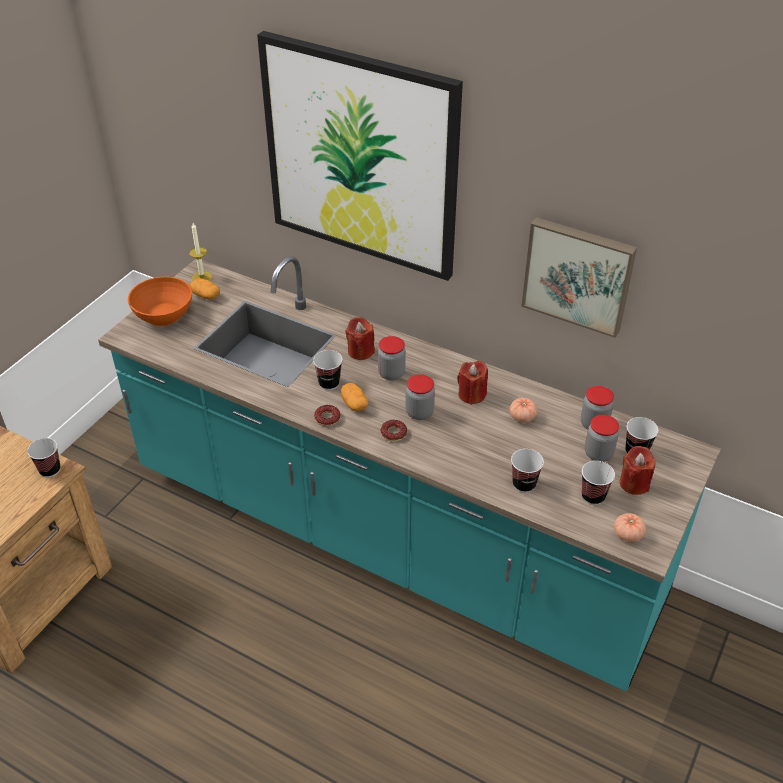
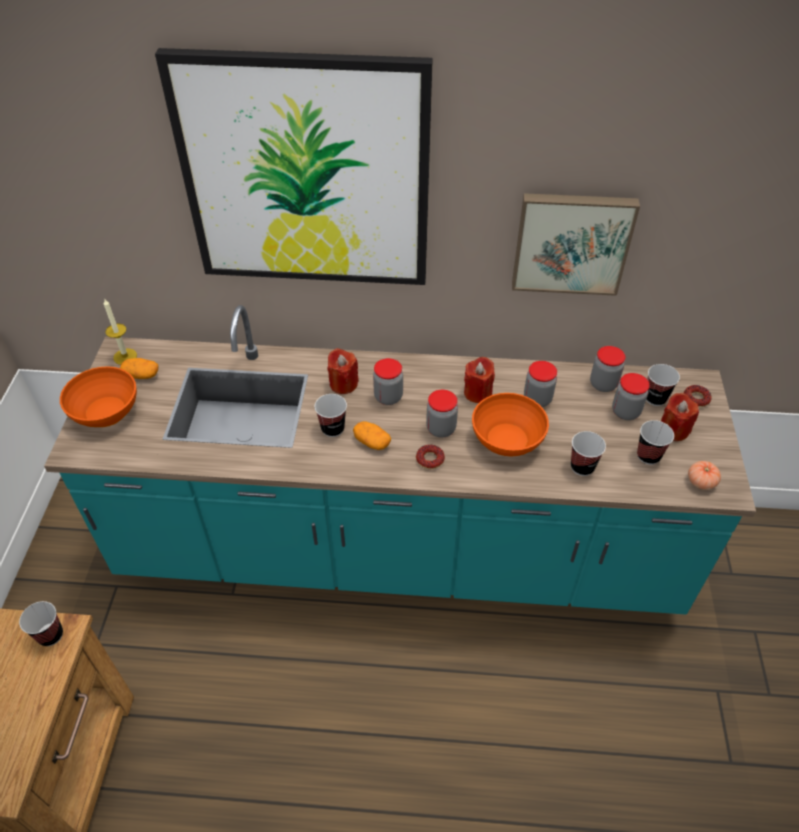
camera: 25 degrees left, 5 degrees up
donut [314,405,340,426] -> donut moved to [684,385,712,407]
tomato [509,398,537,423] -> jar [524,361,557,407]
none -> orange bowl [472,393,549,457]

